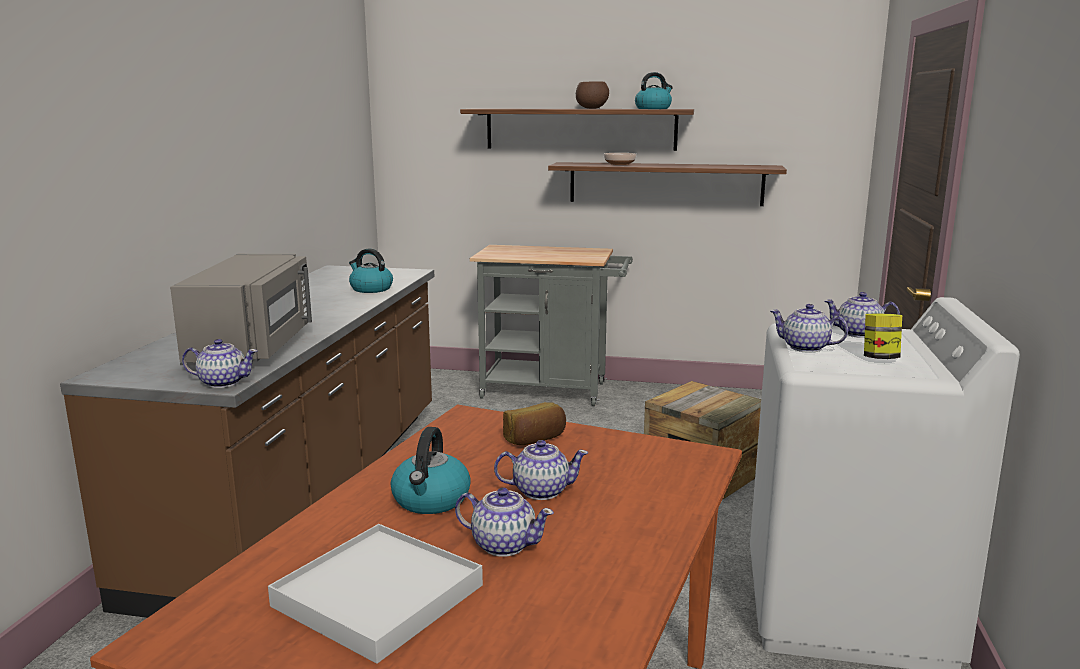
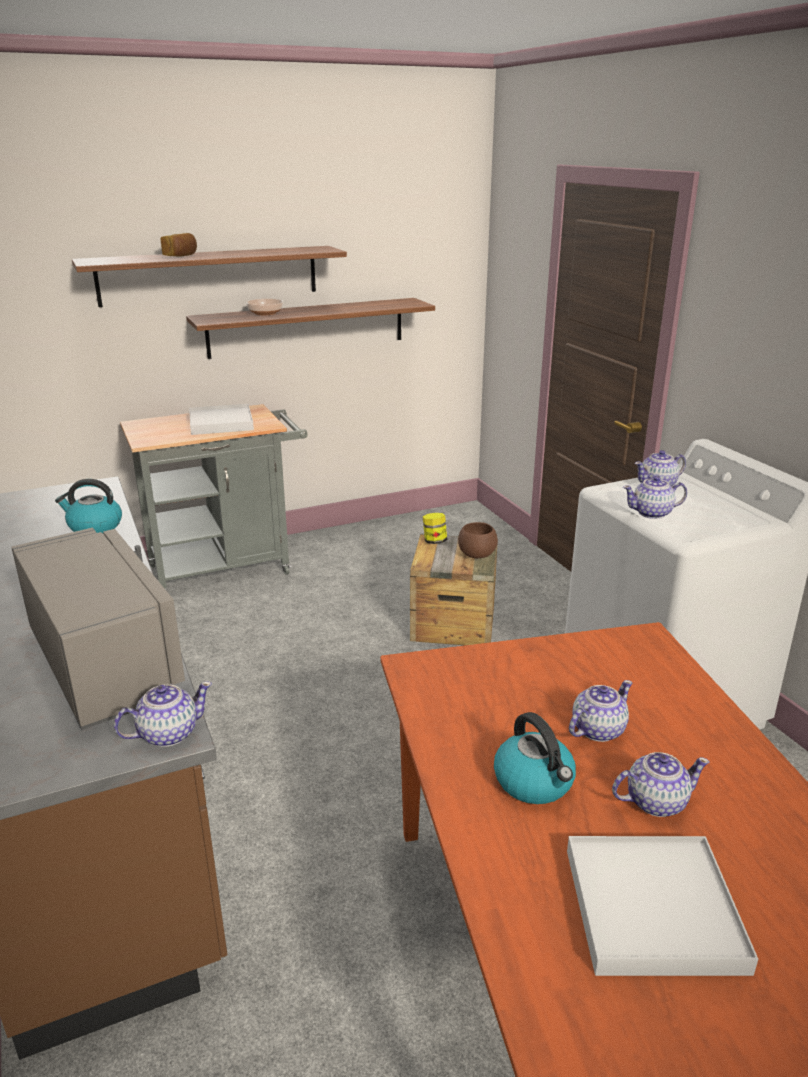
camera: 35 degrees left, 10 degrees up
bread [503,402,566,445] -> bread moved to [161,233,197,257]
brown bowl [576,82,609,109] -> brown bowl moved to [458,522,498,559]
kettle [635,72,673,109] -> none
jar [864,313,902,359] -> jar moved to [423,513,447,544]
none -> white tray [189,404,254,435]

